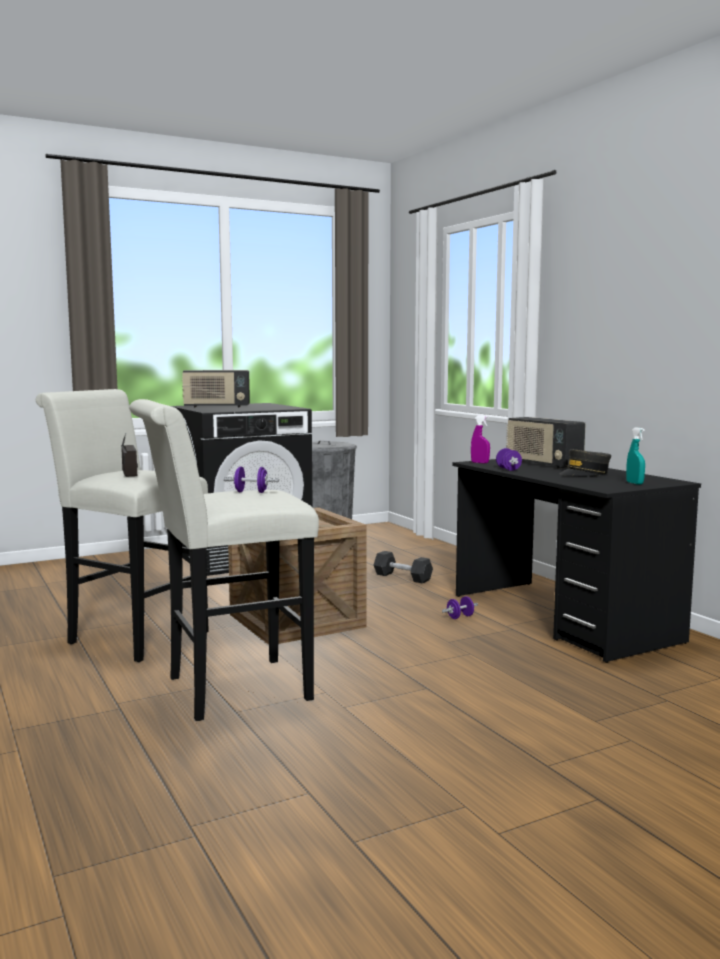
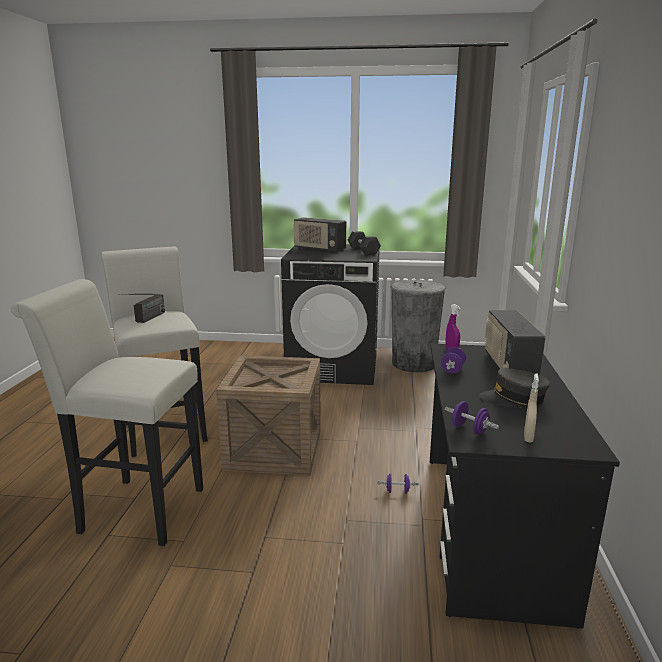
camera: 35 degrees right, 10 degrees up
purple dumbbell [223,466,279,493] -> purple dumbbell moved to [445,401,499,435]
grey dumbbell [374,551,433,583] -> grey dumbbell moved to [348,231,381,255]
turquoise spray bottle [626,427,645,484] -> beige spray bottle [524,373,539,442]

